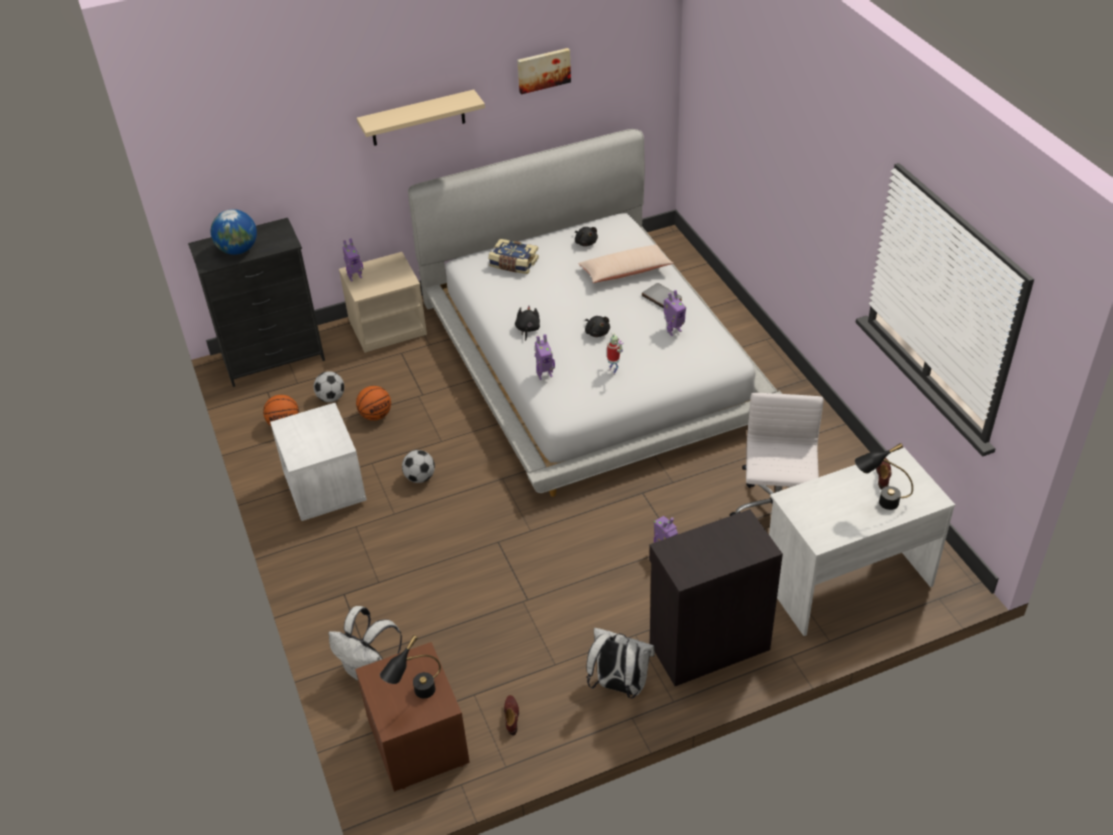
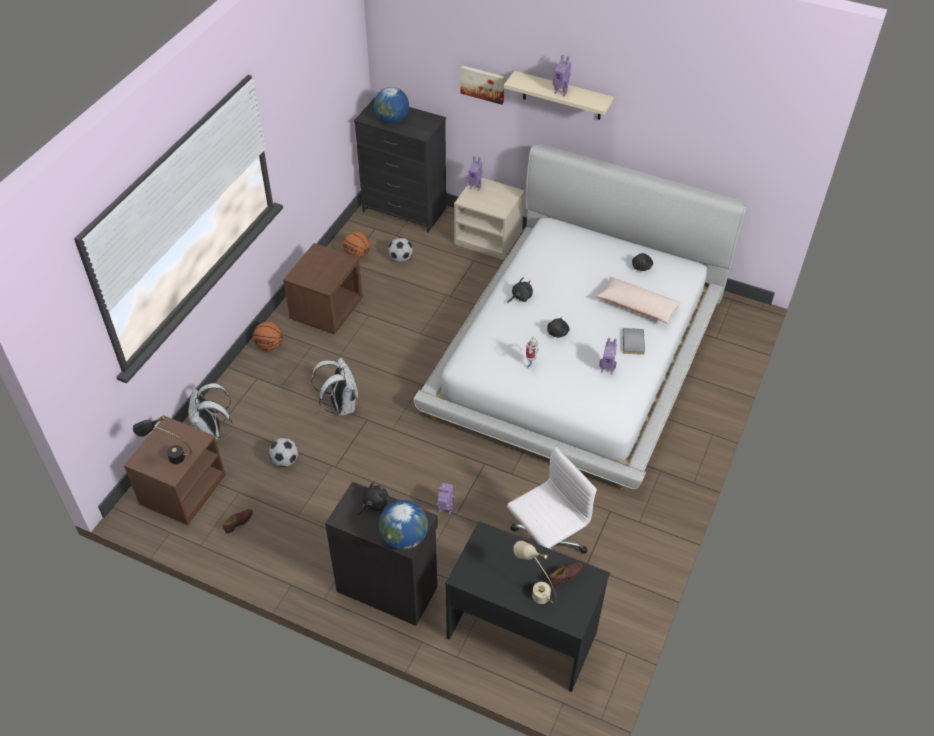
camera: 45 degrees right, 5 degrees up
white nightstand [270,403,367,521] -> brown nightstand [283,243,363,335]
basketball [356,386,391,421] -> basketball moved to [253,322,283,351]
football [402,450,435,483] -> football moved to [269,438,298,467]
book [488,239,539,274] -> none
picture [517,48,571,94] -> picture moved to [460,65,505,105]
toy robot [535,334,555,380] -> toy robot moved to [553,55,571,96]
white backpack [587,628,655,698] -> white backpack moved to [311,358,358,416]
white desk [769,448,955,636] -> black desk [445,521,610,692]
black table lamp [855,443,913,510] -> beige table lamp [513,541,557,604]
none -> black plush toy [358,481,388,515]
none -> globe [379,500,428,550]

